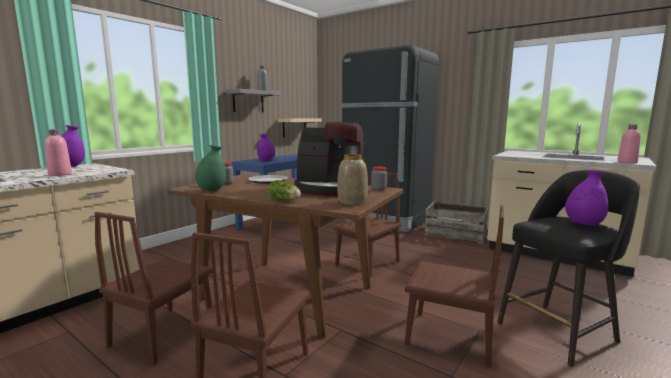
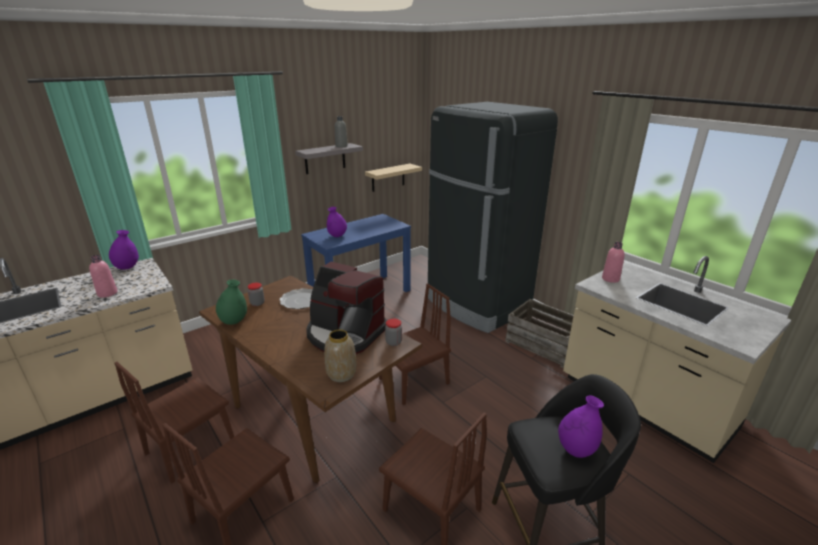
camera: 15 degrees right, 15 degrees up
lettuce [268,180,301,200] -> none
pink bottle [617,124,641,163] -> pink bottle moved to [602,242,625,283]

